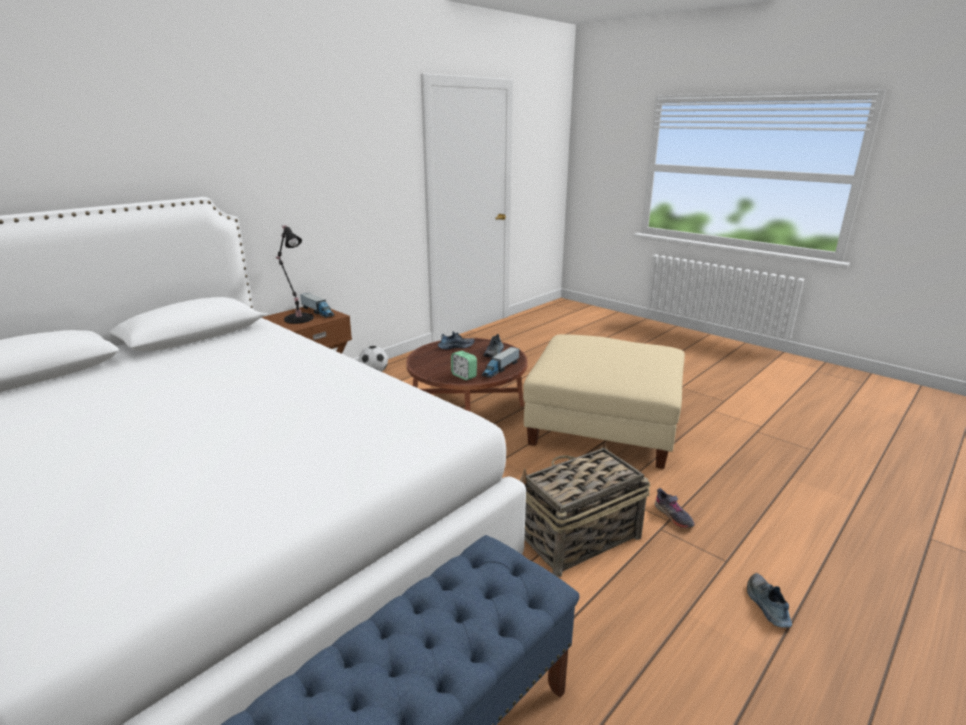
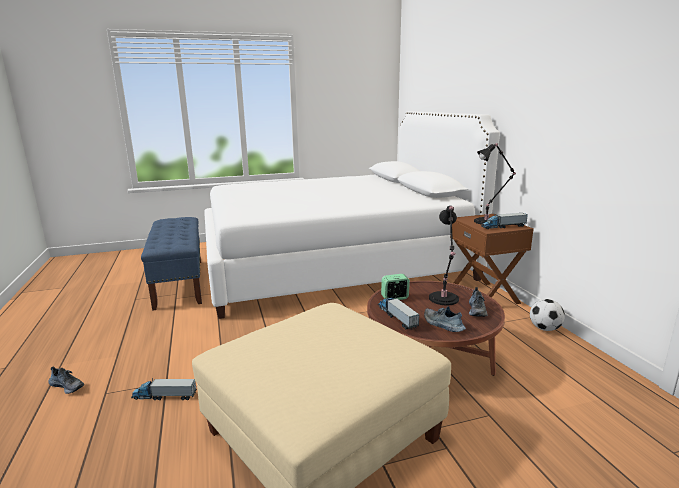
camera: 120 degrees right, 5 degrees down
basket [520,441,650,577] -> none
grey shoe [655,488,695,528] -> toy truck [131,378,197,400]
none -> black table lamp [429,206,459,305]

